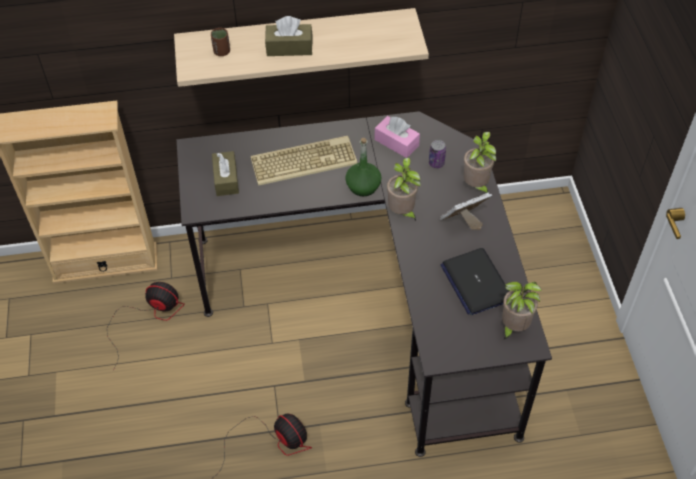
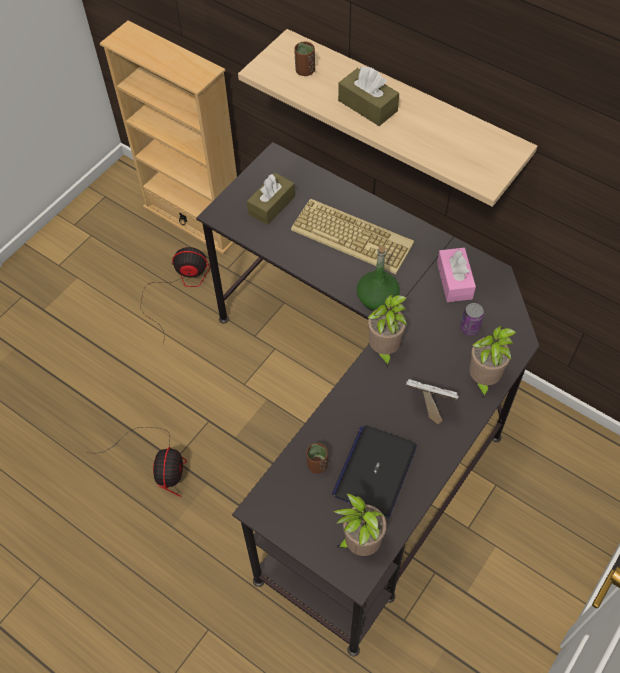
camera: 45 degrees right, 5 degrees up
fan [107,282,185,369] -> fan turned 60 degrees counterclockwise [140,247,211,344]
none -> brown cup [306,443,328,474]

